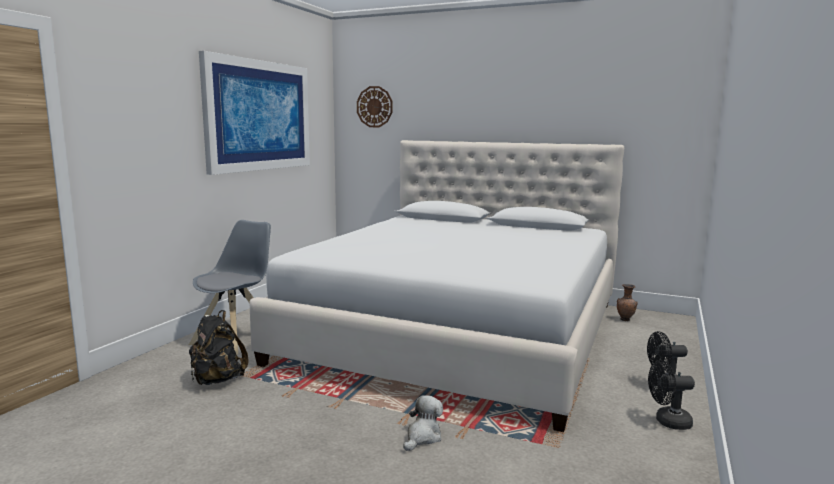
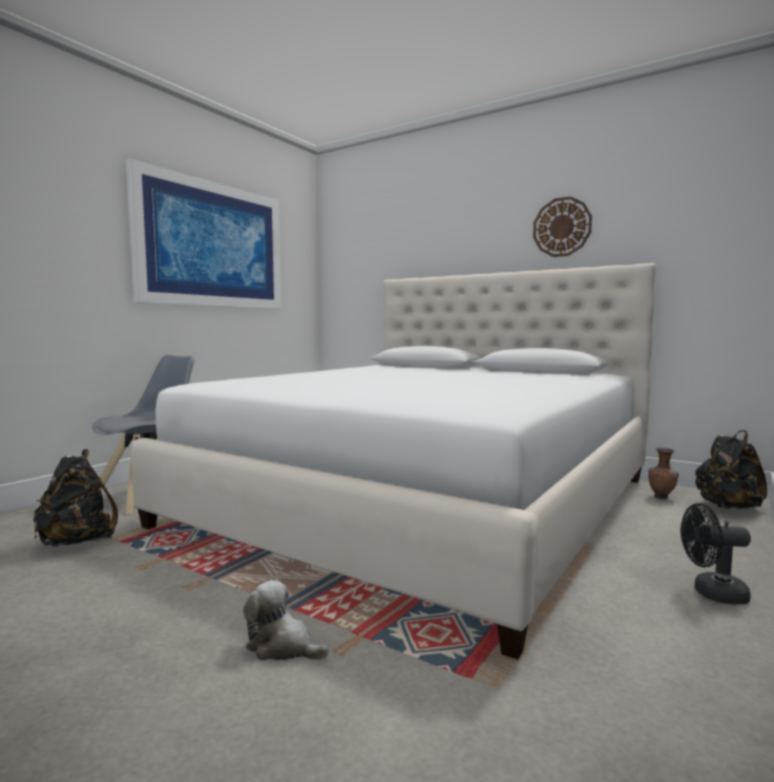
camera: 10 degrees right, 5 degrees down
wall clock [357,86,393,127] -> wall clock moved to [533,196,592,257]
plush toy [403,395,443,451] -> plush toy turned 105 degrees counterclockwise [243,580,329,660]
black fan [648,360,695,430] -> none
none -> black backpack [695,430,767,509]

